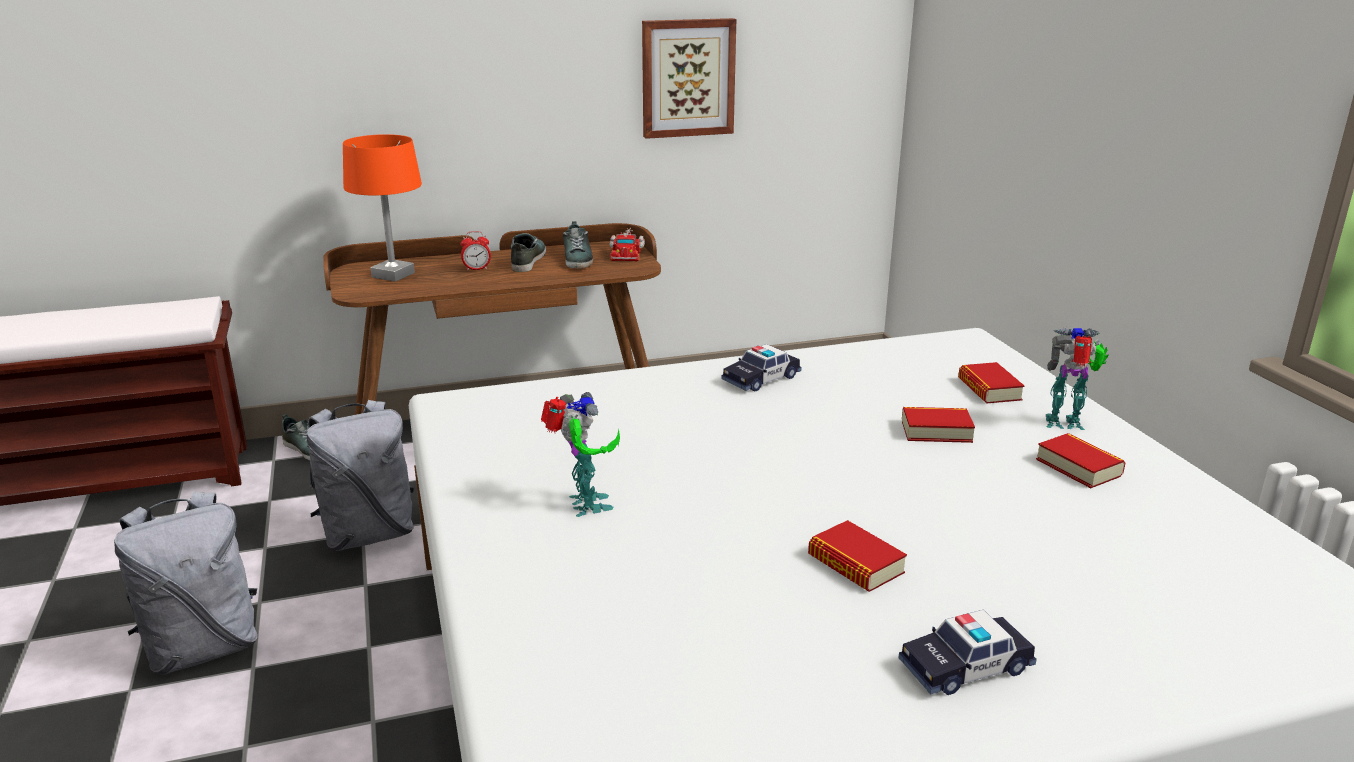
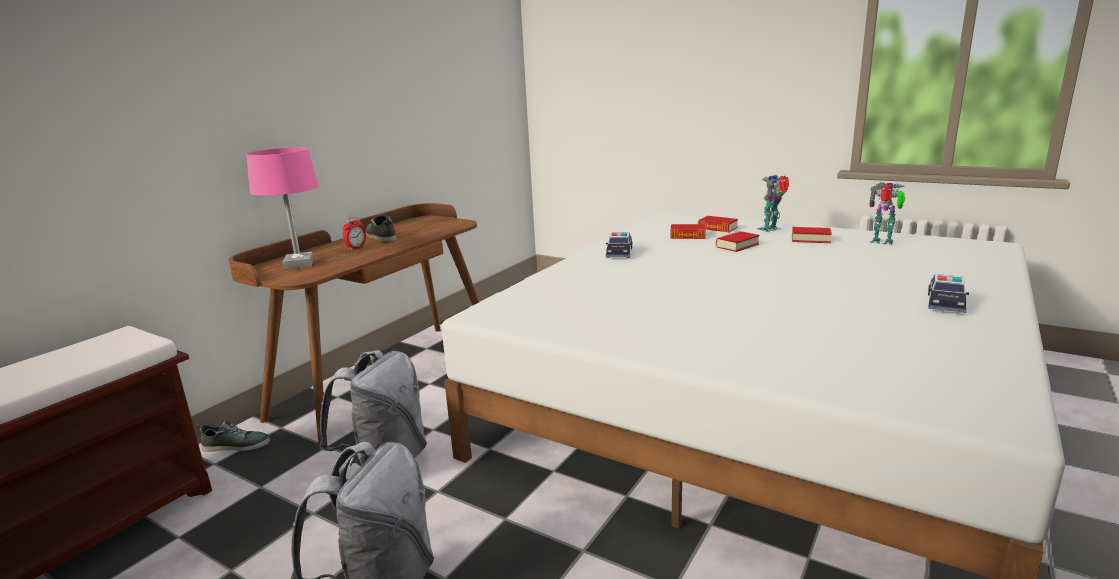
camera: 40 degrees left, 5 degrees down
orange table lamp [343,134,422,282] -> pink table lamp [246,147,319,270]
toy robot [541,392,620,517] -> toy robot moved to [869,182,906,245]
shoe [563,221,593,269] -> none
toy truck [609,228,645,261] -> none
picture [642,18,736,139] -> none
book [808,520,907,592] -> book moved to [670,224,706,239]

